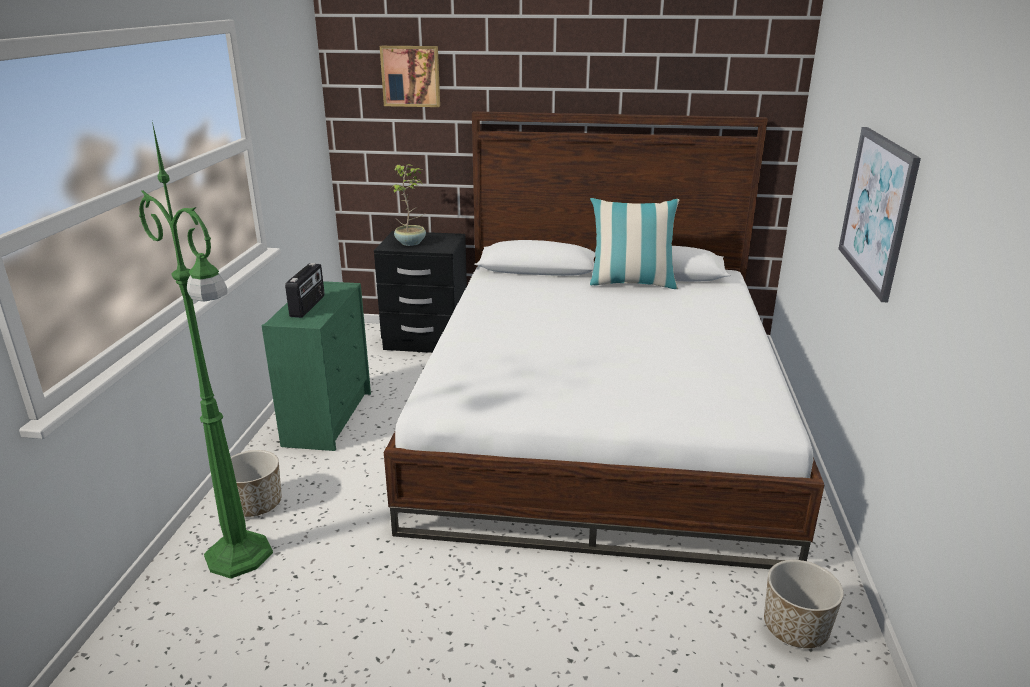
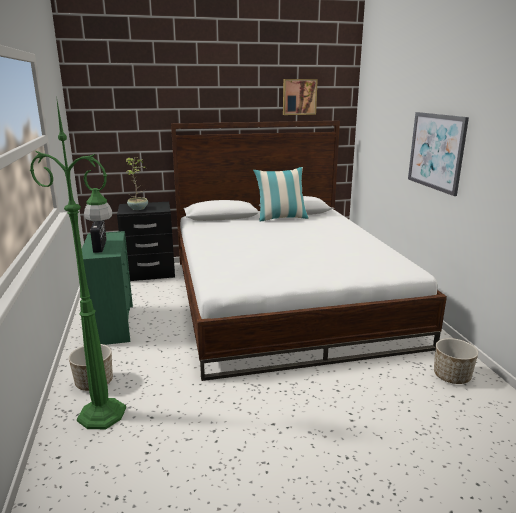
camera: 20 degrees left, 5 degrees down
picture [380,46,440,107] -> picture moved to [283,79,318,115]

